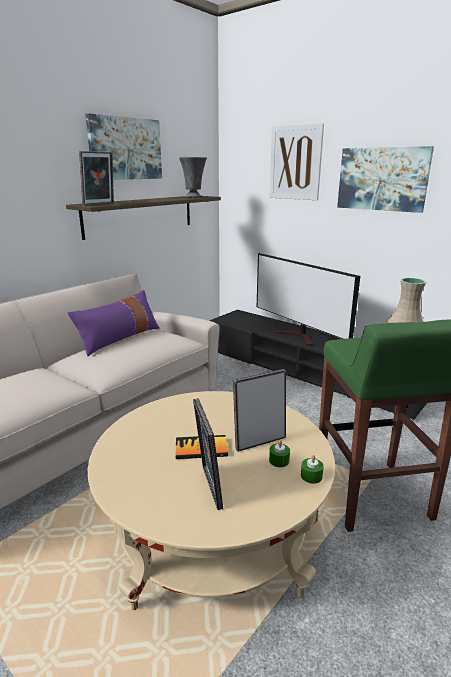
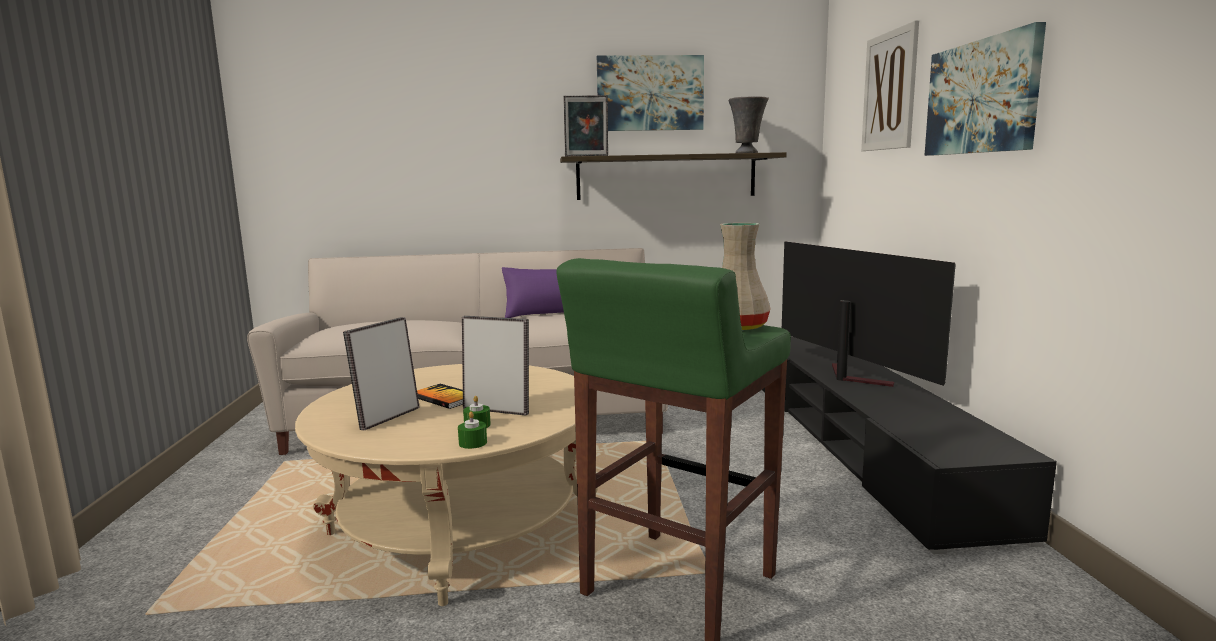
camera: 45 degrees right, 10 degrees down
television [257,253,360,346] -> television turned 150 degrees clockwise [782,241,956,387]

